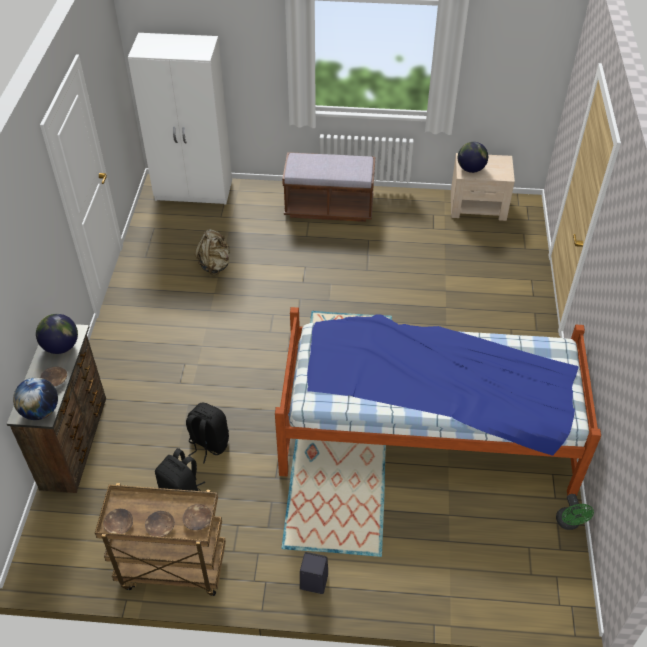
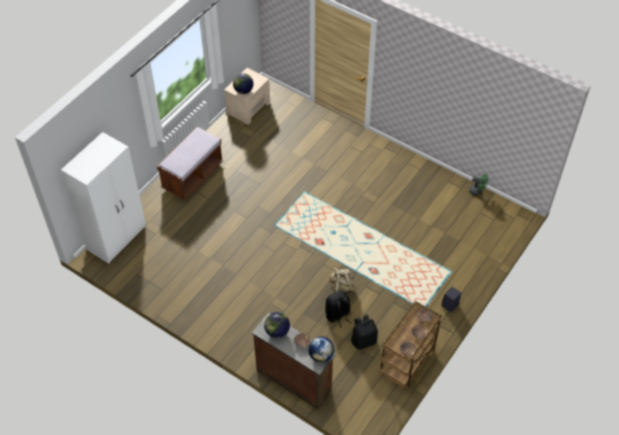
camera: 60 degrees left, 5 degrees up
beige backpack [195,229,230,275] -> beige backpack moved to [330,267,356,295]
bed [275,307,601,496] -> none

